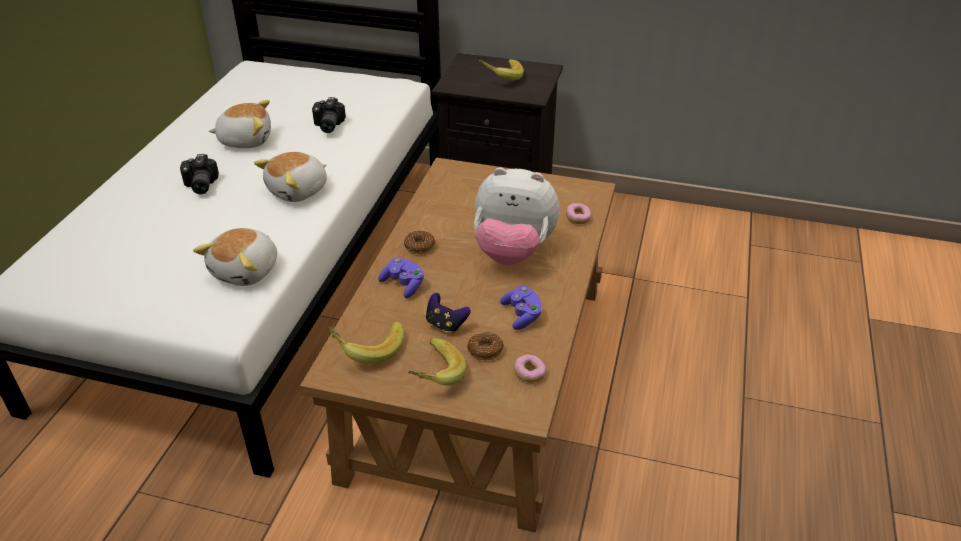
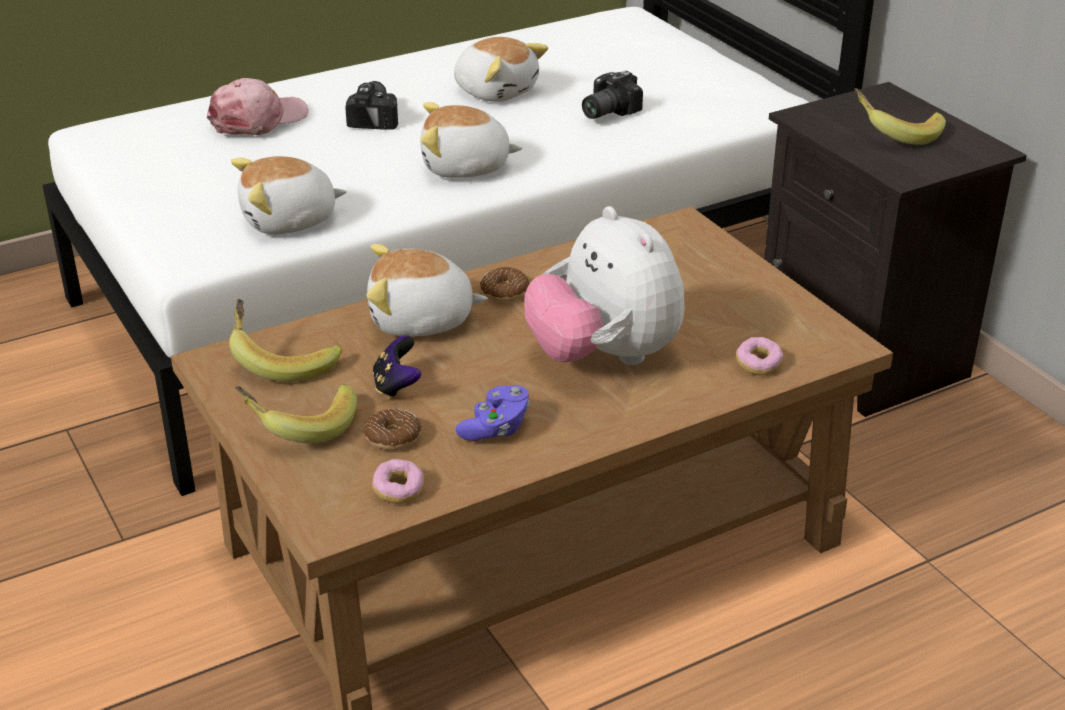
camera: 45 degrees right, 5 degrees down
camera [180,154,219,194] -> camera turned 150 degrees clockwise [345,81,398,130]
purple game controller [378,258,424,298] -> plush toy [367,244,488,337]
none -> pink cap [207,78,308,135]

